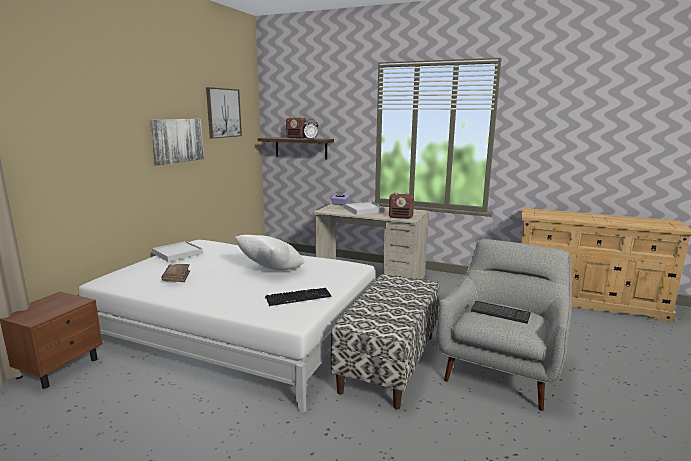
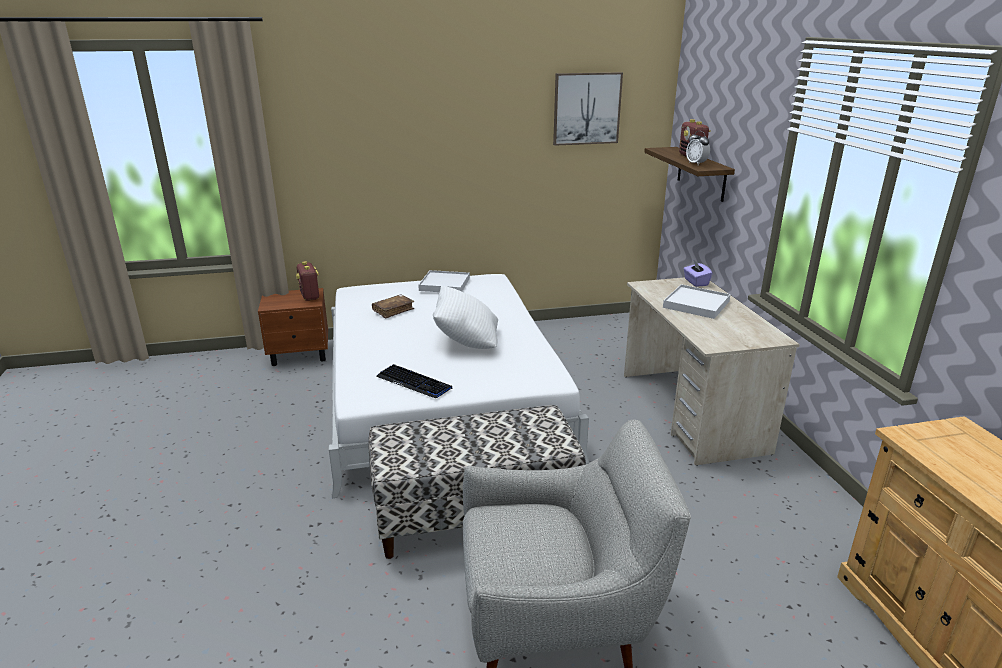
camera: 55 degrees right, 10 degrees up
picture [150,119,204,166] -> none
radio [389,192,414,219] -> radio moved to [296,261,319,301]
keyboard [471,301,531,324] -> none

